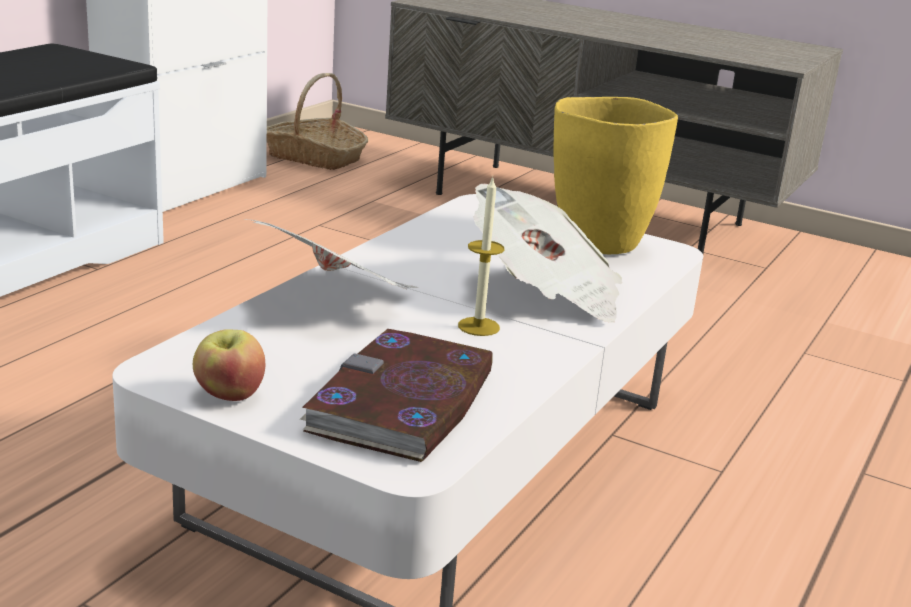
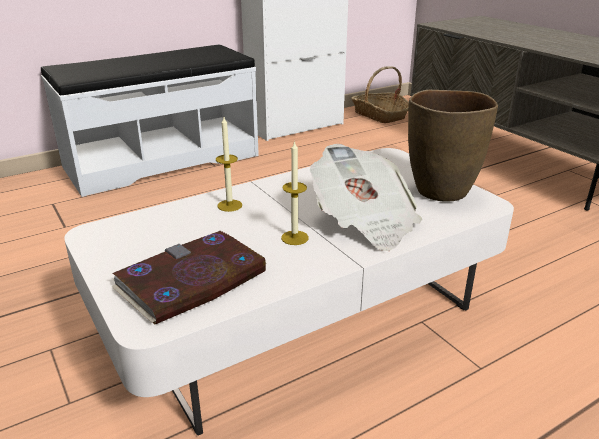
camera: 30 degrees right, 5 degrees up
apple [193,329,265,401] -> none
newspaper [243,219,418,289] -> candle [216,117,242,212]
yellow vase [553,97,678,254] -> brown vase [408,90,498,202]

